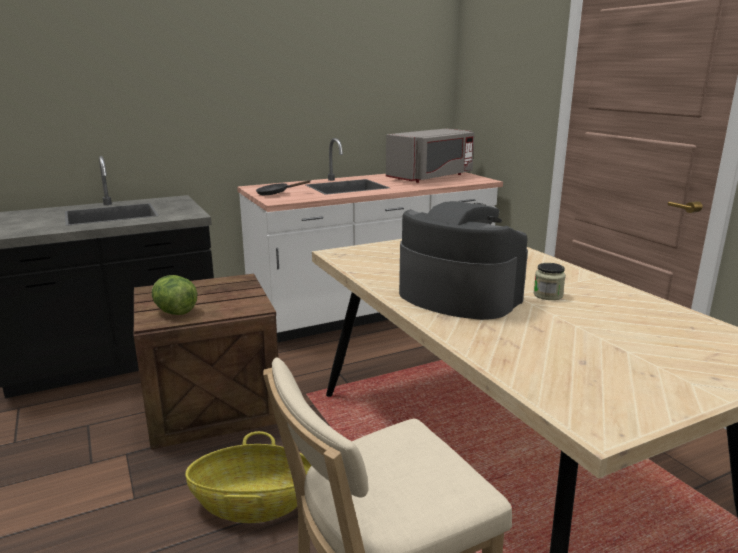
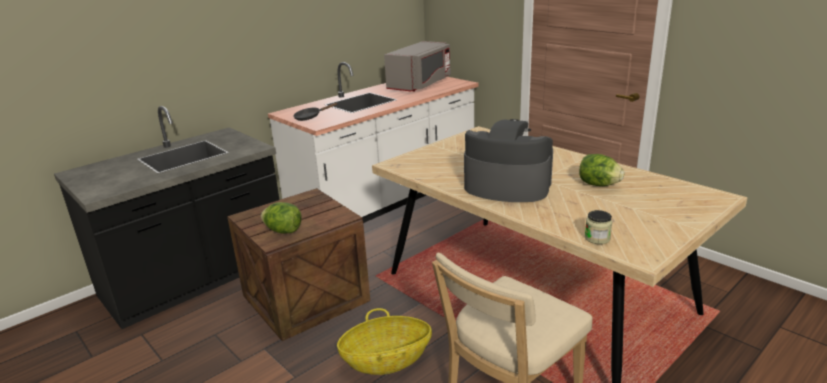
camera: 15 degrees left, 5 degrees up
jar [533,263,566,300] -> jar moved to [585,210,612,244]
none -> lettuce [579,154,624,186]

